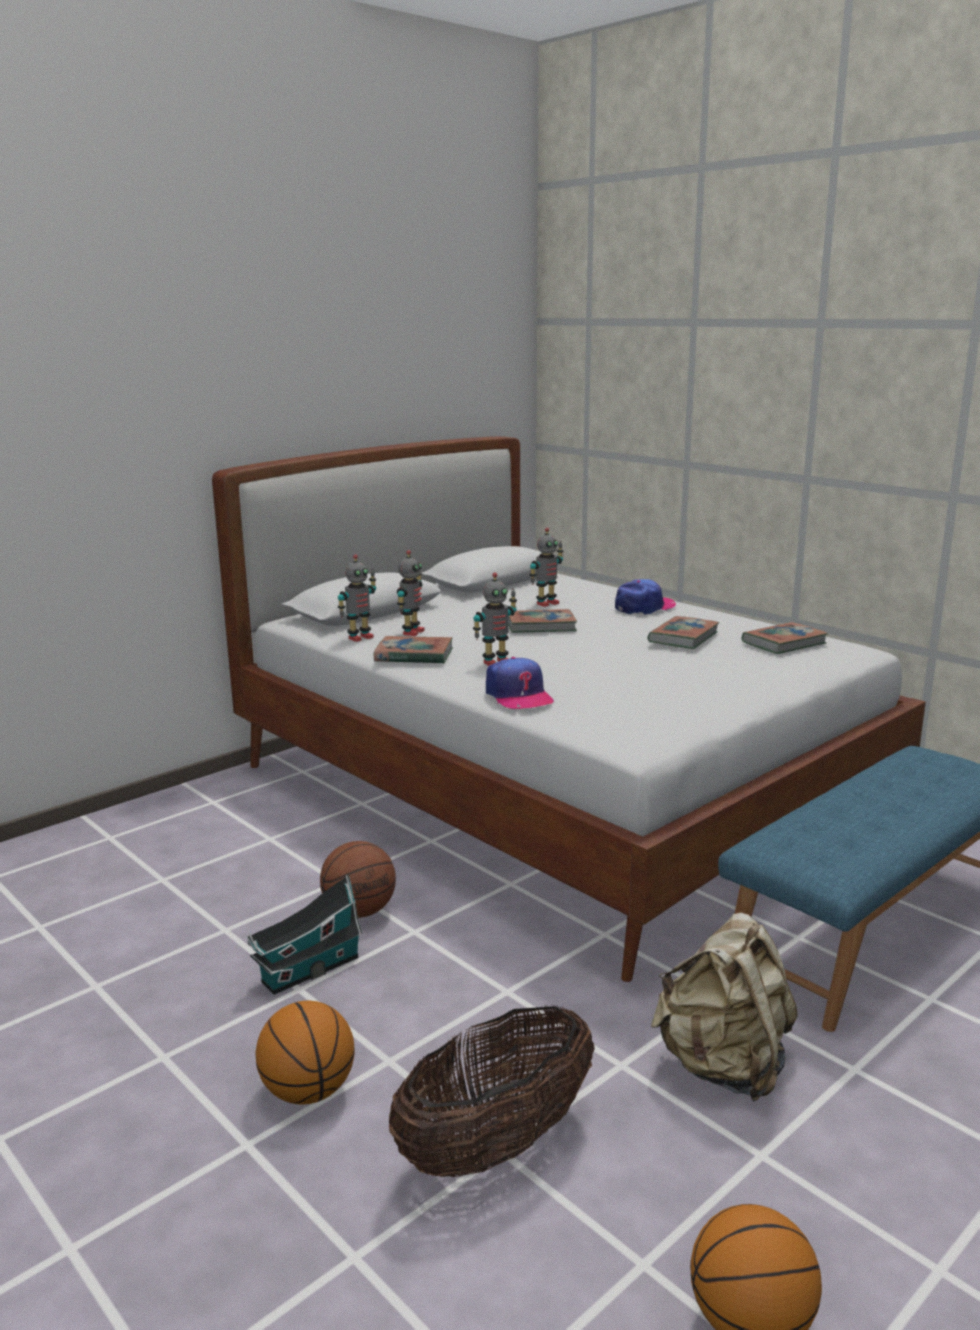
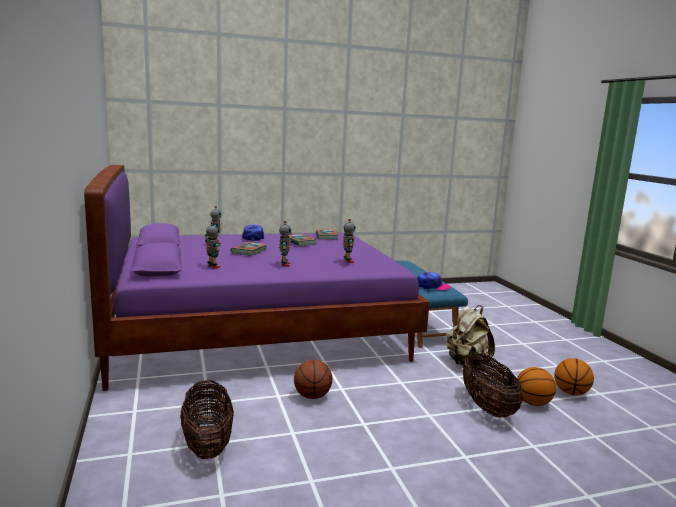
camera: 65 degrees left, 5 degrees down
white bed [212,436,926,982] -> purple bed [84,165,430,391]
toy house [247,875,362,995] -> none
basketball [256,1001,355,1105] -> basketball moved to [517,367,556,406]
toy robot [338,554,376,642] -> toy robot moved to [343,219,356,263]
book [374,636,453,664] -> none
cap [486,657,555,709] -> cap moved to [417,272,450,290]
none -> basket [180,380,234,459]

